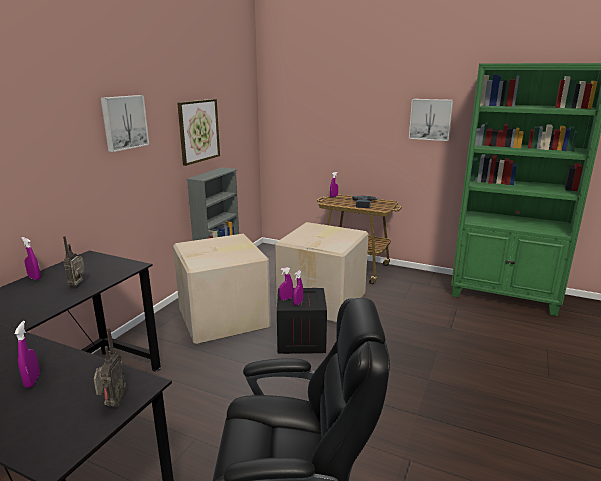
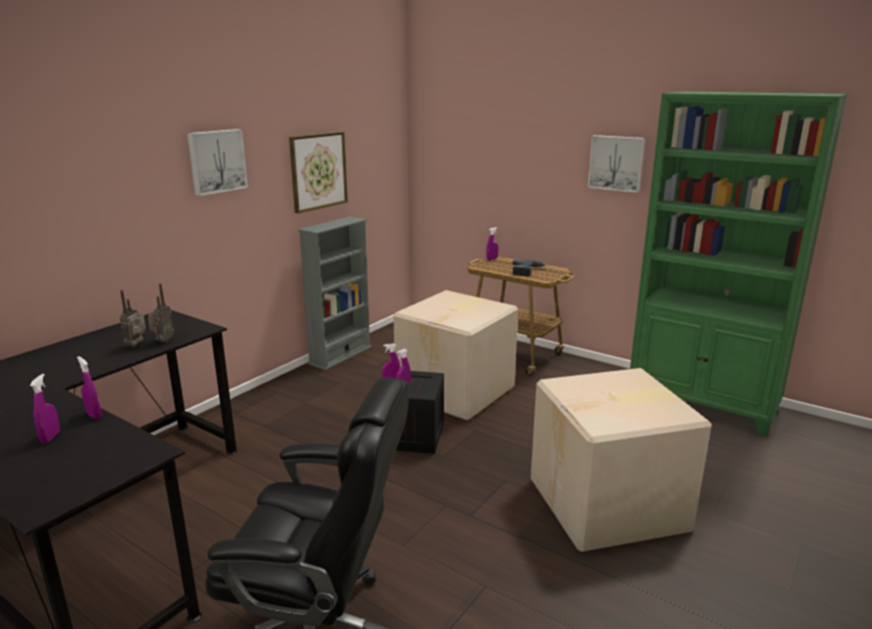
camera: 10 degrees right, 0 degrees up
purple spray bottle [21,237,41,280] -> purple spray bottle moved to [77,356,102,419]
radio [94,327,126,407] -> radio moved to [148,283,174,342]
cardboard box [173,234,271,345] -> cardboard box moved to [531,368,712,552]

